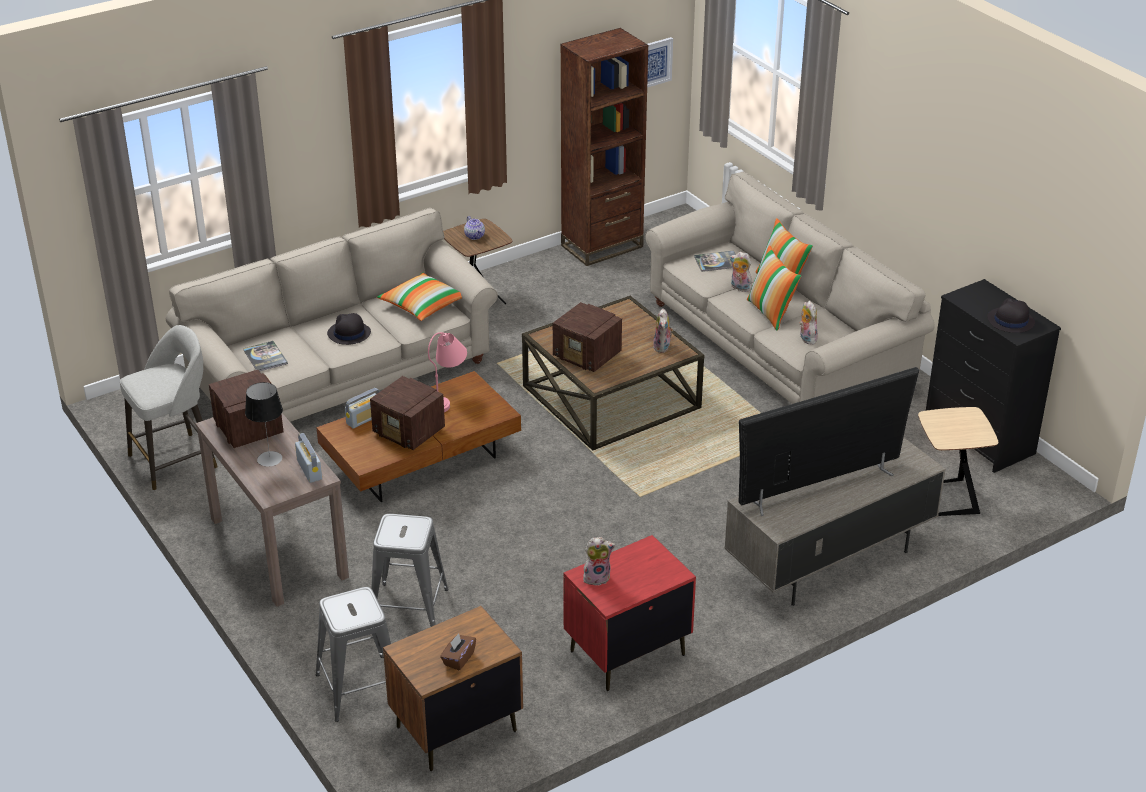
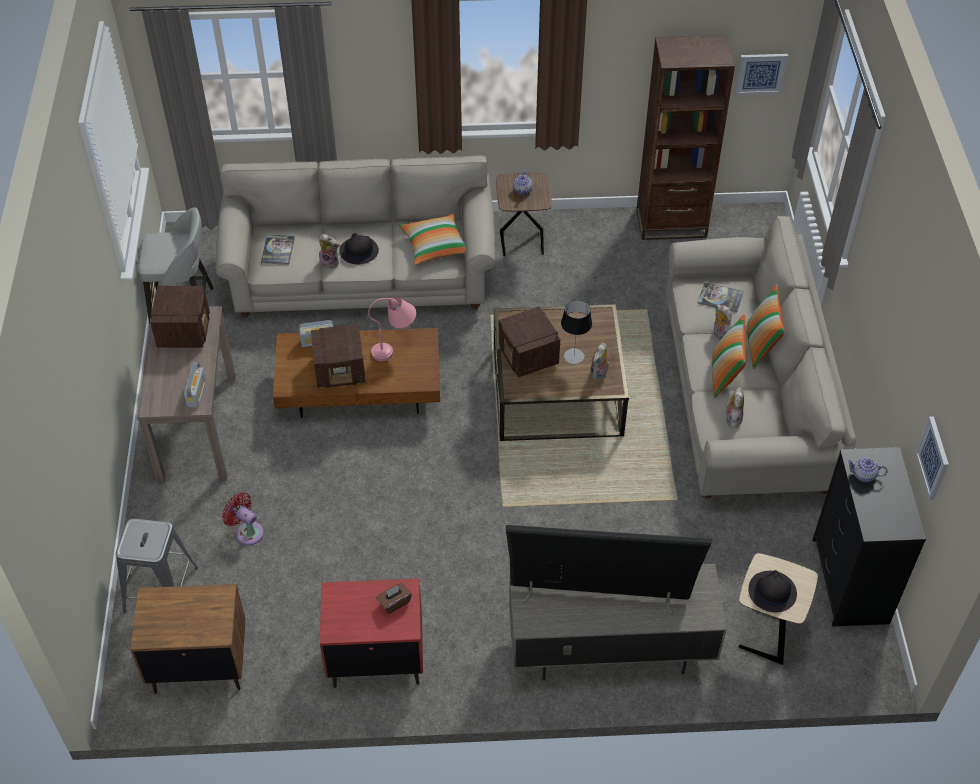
camera: 30 degrees right, 15 degrees up
table lamp [245,382,283,467] -> table lamp moved to [561,300,592,364]
radio [370,376,445,450] -> radio turned 75 degrees counterclockwise [311,325,365,388]
grey stool [371,514,448,627] -> red fan [222,492,264,545]
brown tissue box [440,633,476,670] -> brown tissue box moved to [377,583,412,614]
plush toy [583,537,615,586] -> plush toy moved to [319,234,340,269]
black hat [987,298,1035,333] -> black hat moved to [748,570,797,612]
none -> teapot [847,458,888,482]
none -> picture [915,416,949,500]

